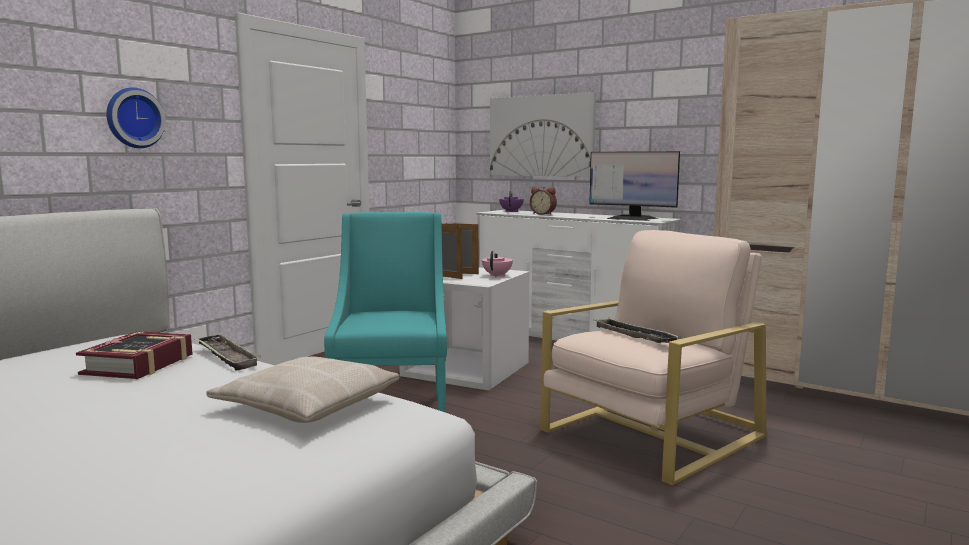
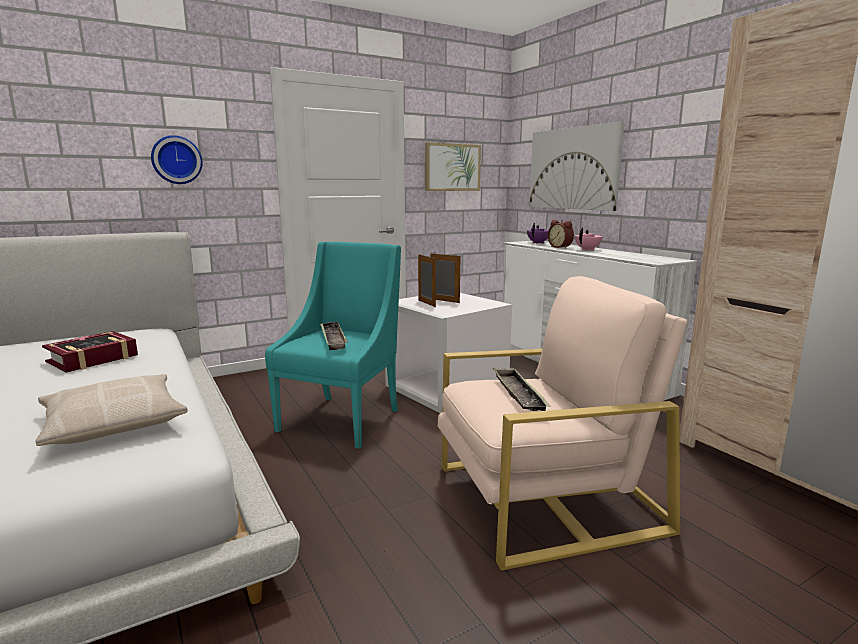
camera: 25 degrees right, 5 degrees up
tray [194,334,262,371] -> tray moved to [320,321,348,350]
pink teapot [482,251,513,277] -> pink teapot moved to [575,227,603,251]
monitor [589,151,680,221] -> none
none -> picture [425,143,481,191]

